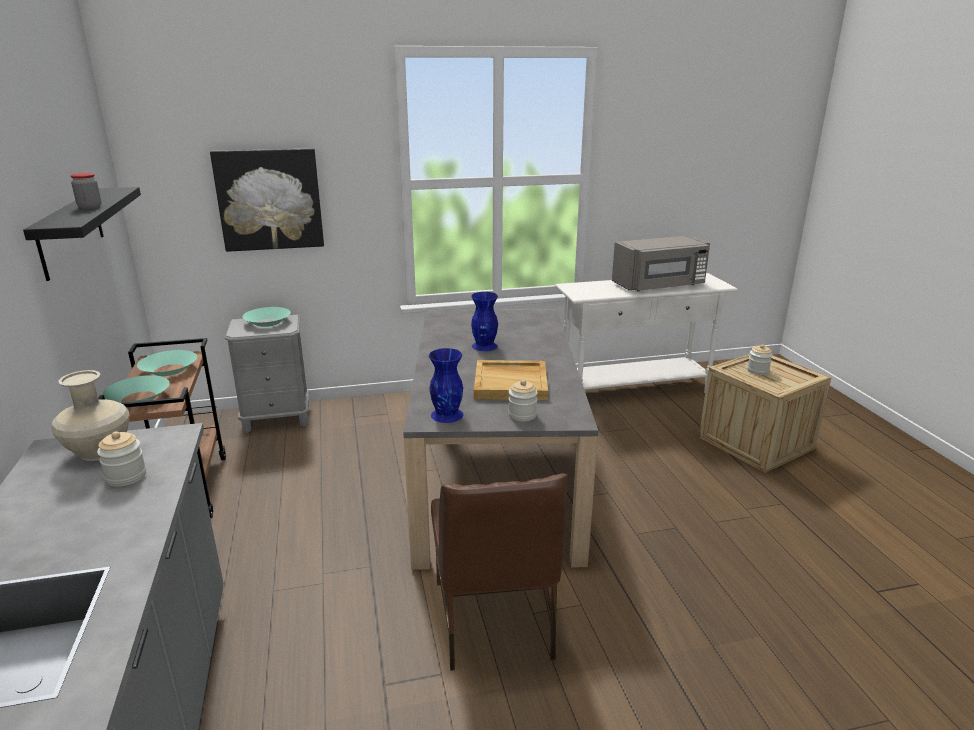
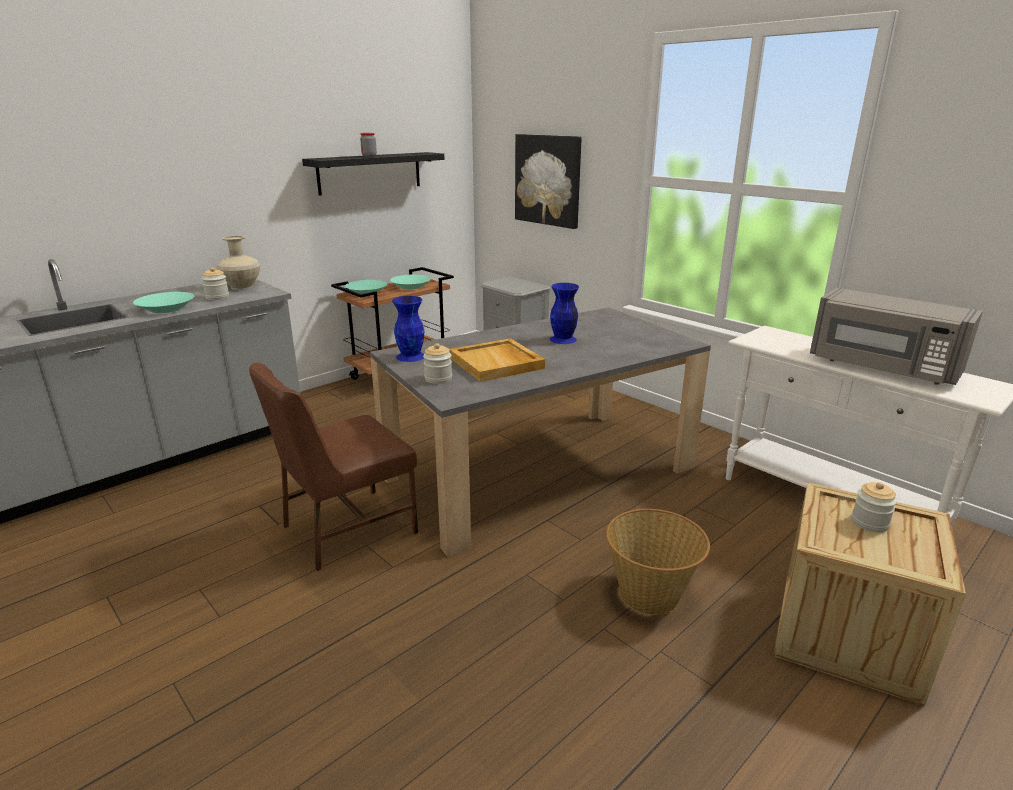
camera: 60 degrees right, 0 degrees up
turquoise bowl [242,307,291,327] -> turquoise bowl moved to [133,292,195,313]
none -> basket [606,509,710,615]

